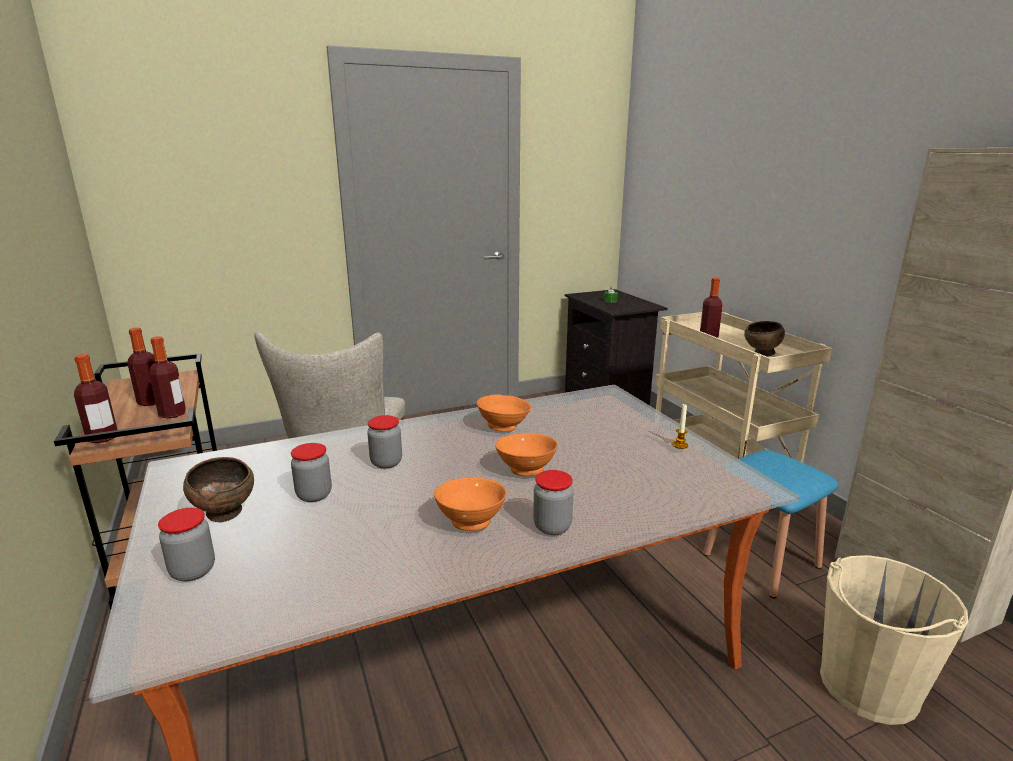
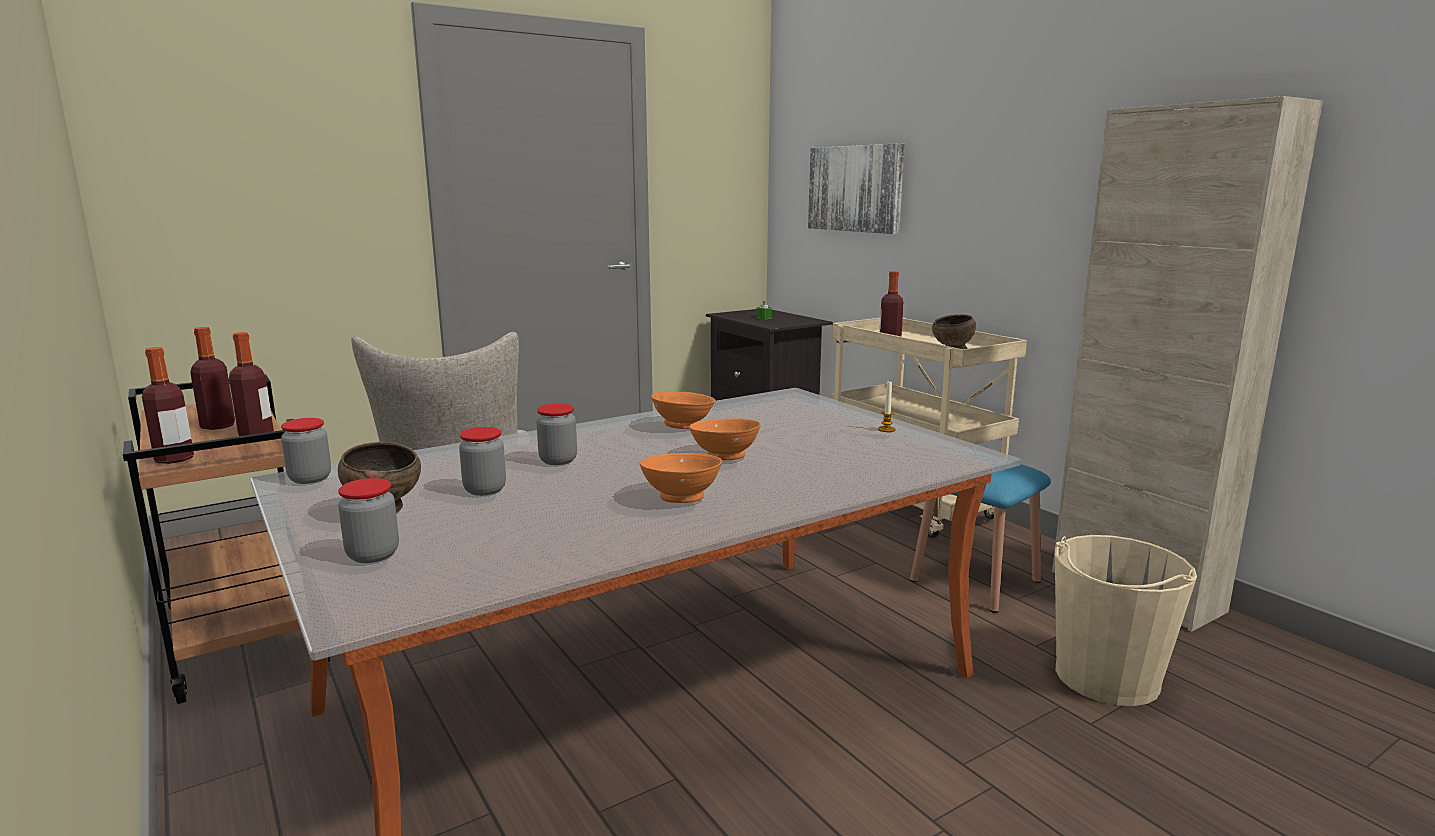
camera: 10 degrees left, 5 degrees down
jar [533,470,574,535] -> jar moved to [281,418,331,484]
none -> picture [808,143,905,234]

